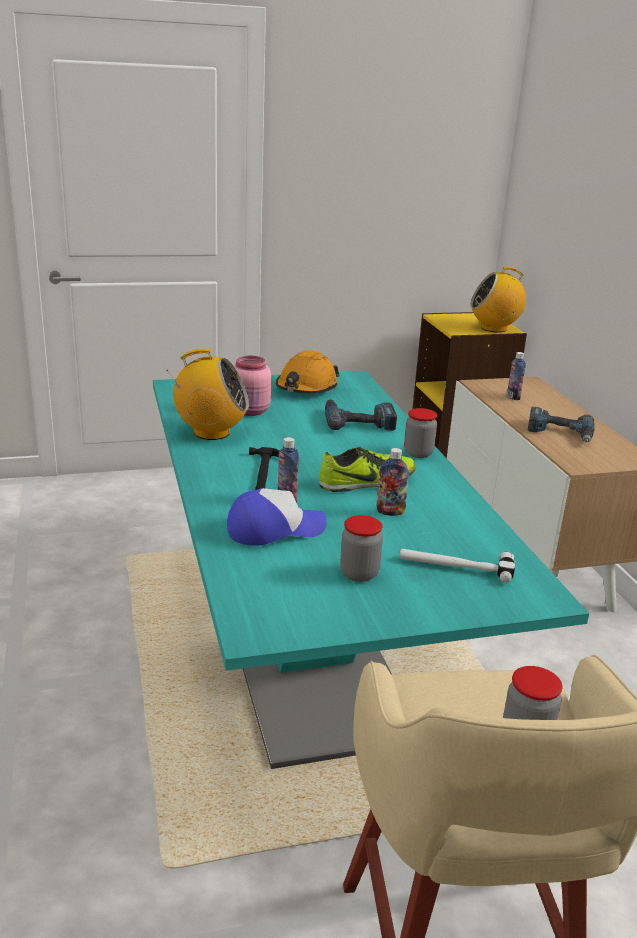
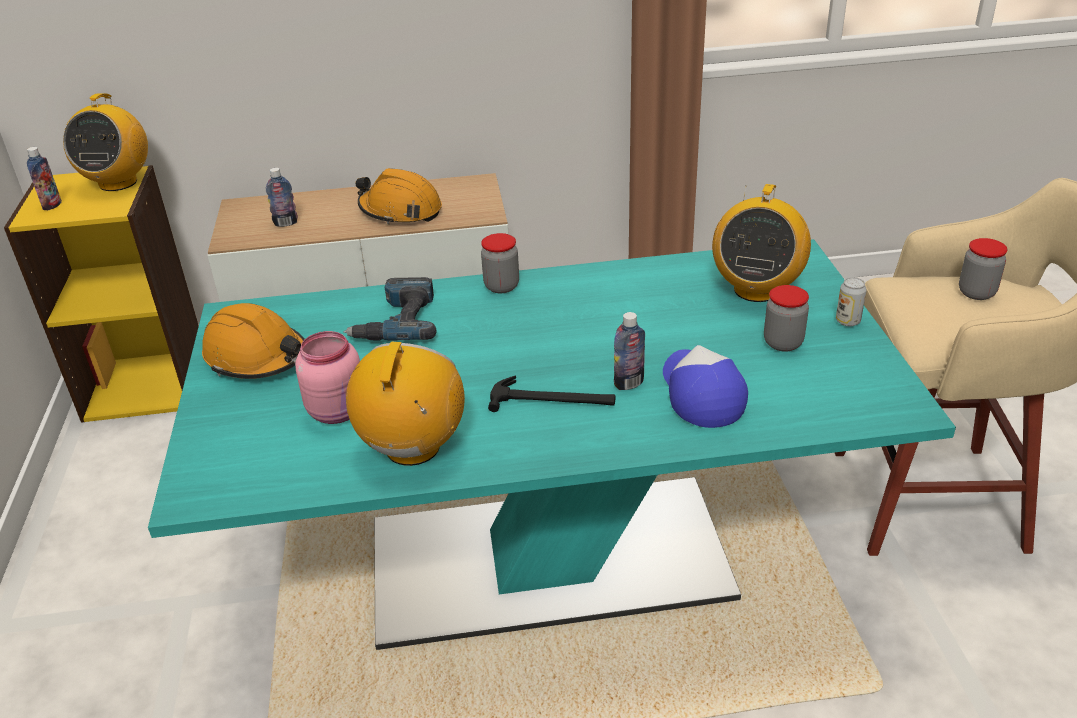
camera: 80 degrees left, 10 degrees up
shoe [319,447,415,492] -> none
bottle [376,448,409,516] -> bottle moved to [27,147,62,210]
hammer [399,549,515,583] -> radio [712,184,811,302]
power drill [528,407,595,443] -> orange hard hat [356,168,442,224]
none -> can [836,277,867,326]

